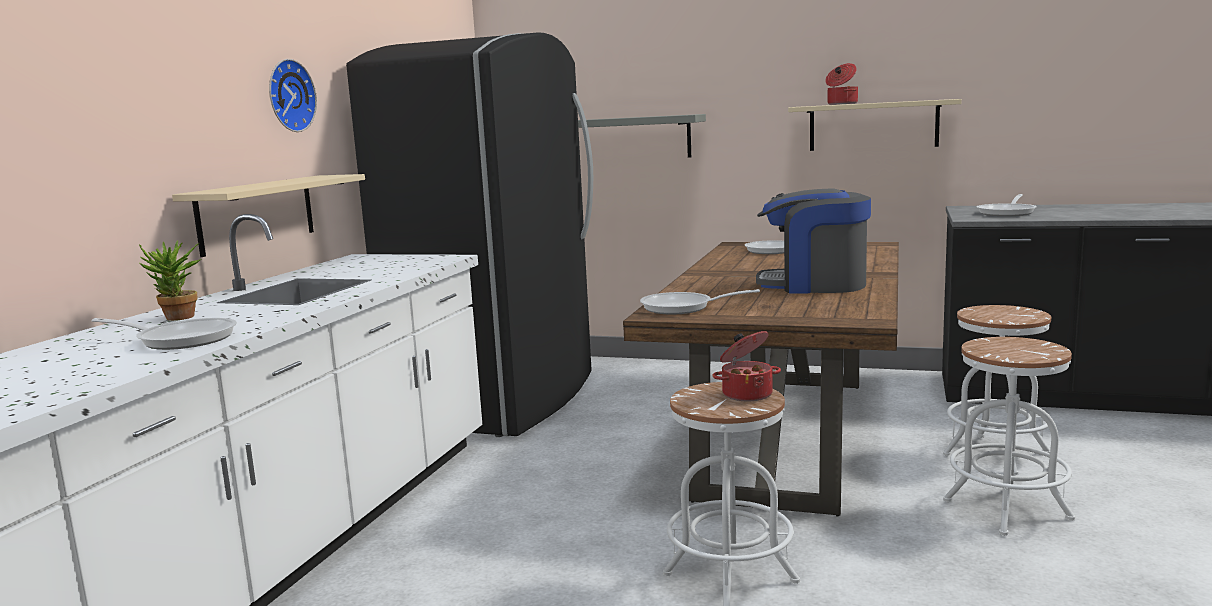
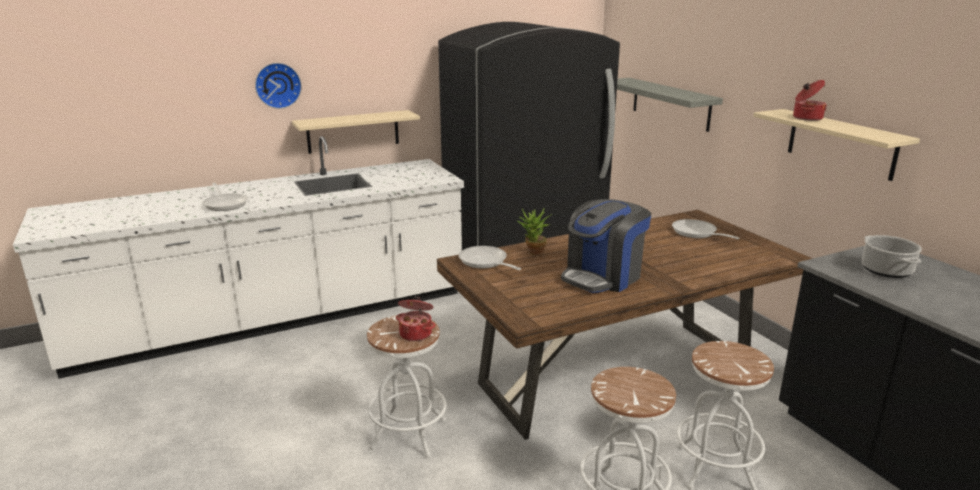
camera: 45 degrees right, 10 degrees up
potted plant [139,240,202,321] -> potted plant moved to [518,209,552,255]
wall clock [269,59,317,132] -> wall clock moved to [255,63,302,109]
coffee machine [756,189,871,294] -> coffee machine turned 105 degrees counterclockwise [561,199,651,293]
frying pan [977,194,1037,216] -> cooking pot [862,235,922,278]

